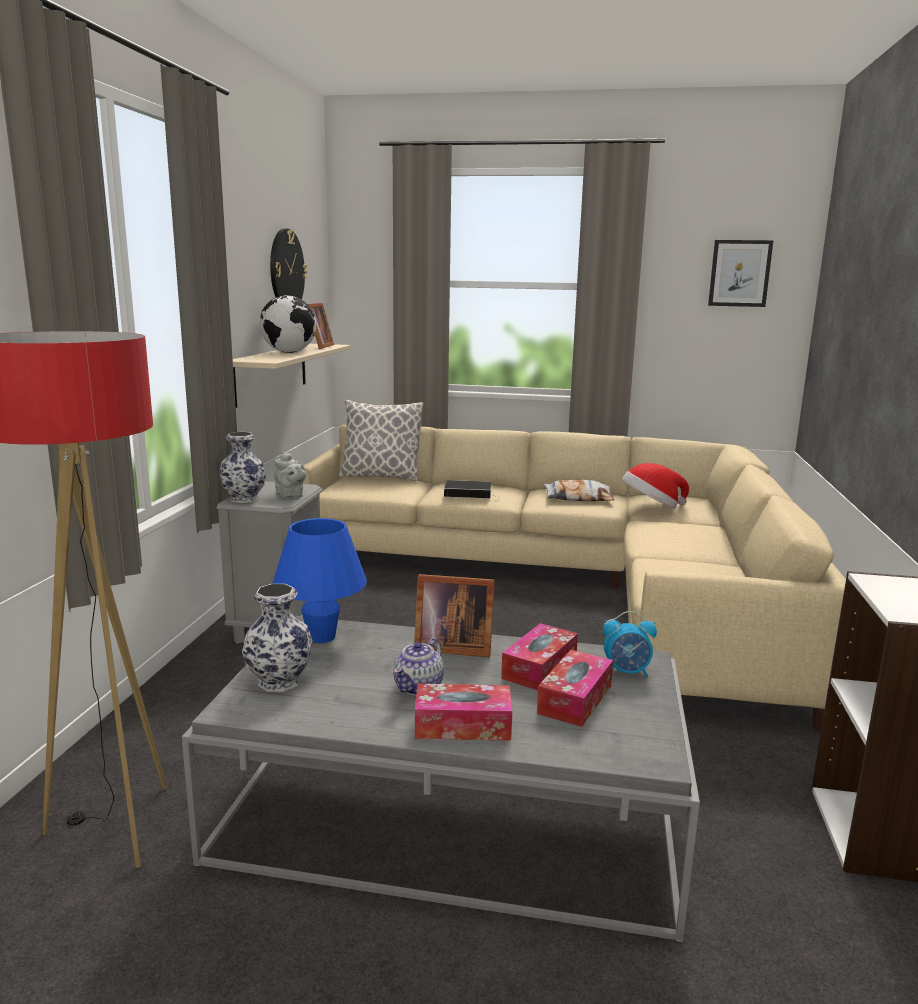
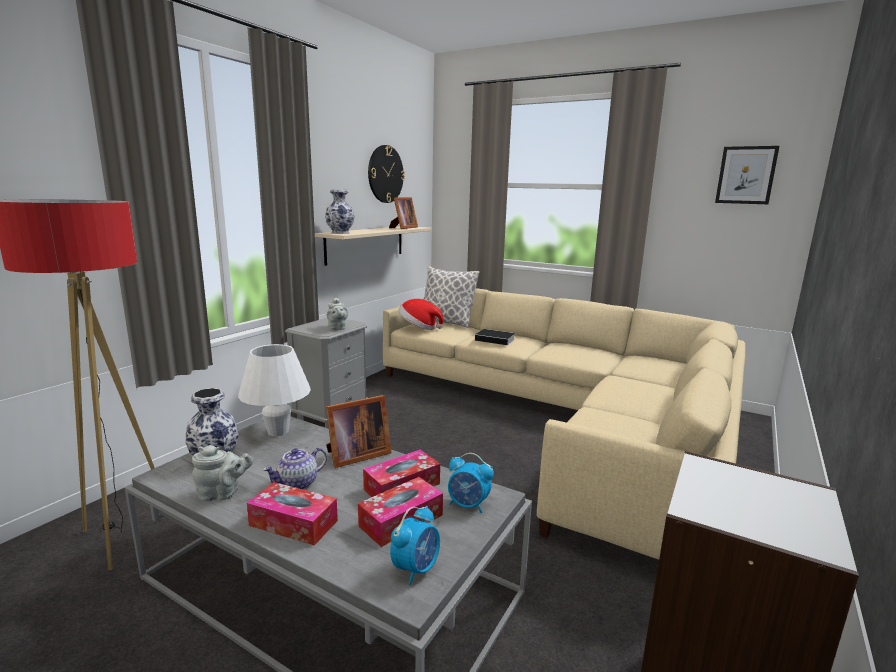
camera: 20 degrees right, 0 degrees up
vase [219,432,266,503] -> vase moved to [325,189,354,234]
globe [259,295,316,353] -> none
blue table lamp [272,518,367,643] -> white table lamp [238,344,311,436]
picture frame [414,574,495,657] -> picture frame turned 60 degrees counterclockwise [326,395,392,468]
pillow [543,480,614,501] -> none
hat [622,463,689,509] -> hat moved to [399,299,443,330]
none -> grey teapot [192,445,253,502]
none -> alarm clock [390,506,440,585]

